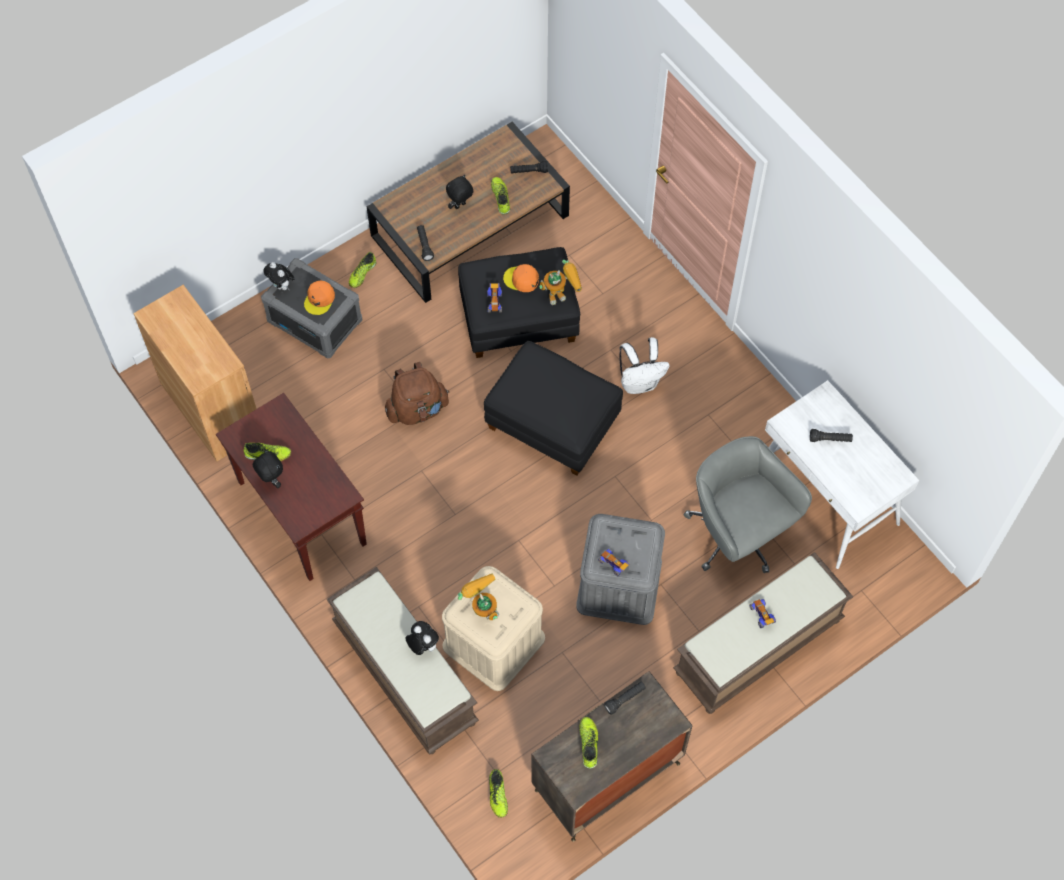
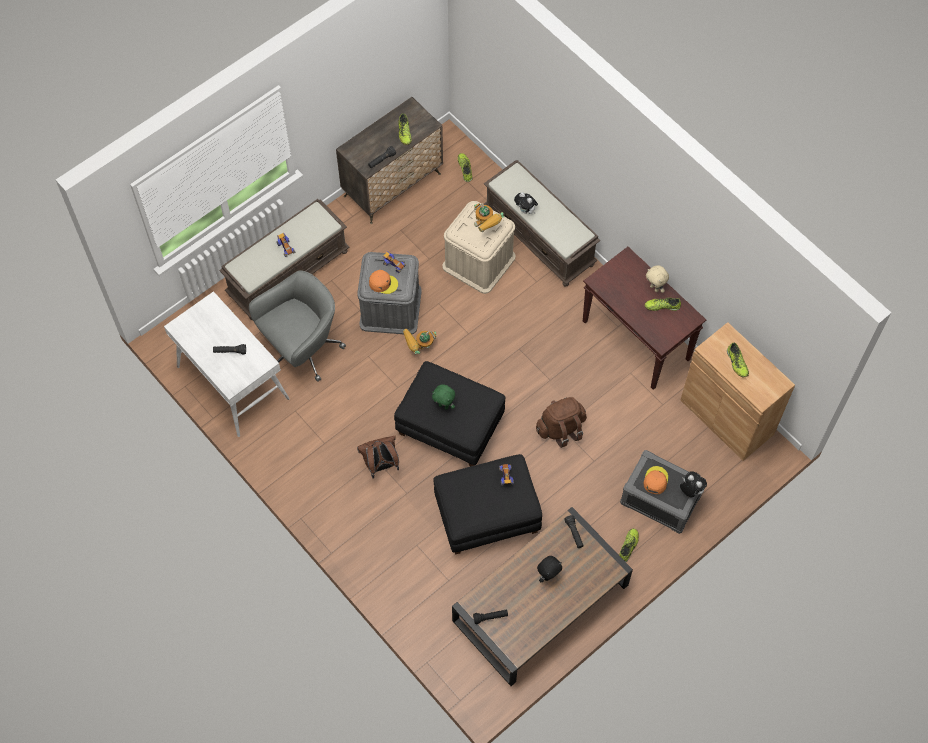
camera: 175 degrees right, 0 degrees up
black plush toy [253,449,283,488] -> beige plush toy [646,265,669,293]
shoe [491,177,510,215] -> shoe moved to [727,343,749,377]
orange cap [503,264,539,292] -> orange cap moved to [369,270,398,294]
toy robot [539,260,582,305] -> toy robot moved to [403,329,437,354]
white backpack [619,337,670,394] -> brown backpack [357,436,399,479]
grey office chair [683,436,812,573] -> grey office chair turned 90 degrees counterclockwise [249,271,346,382]
none -> green plush toy [432,384,455,409]

